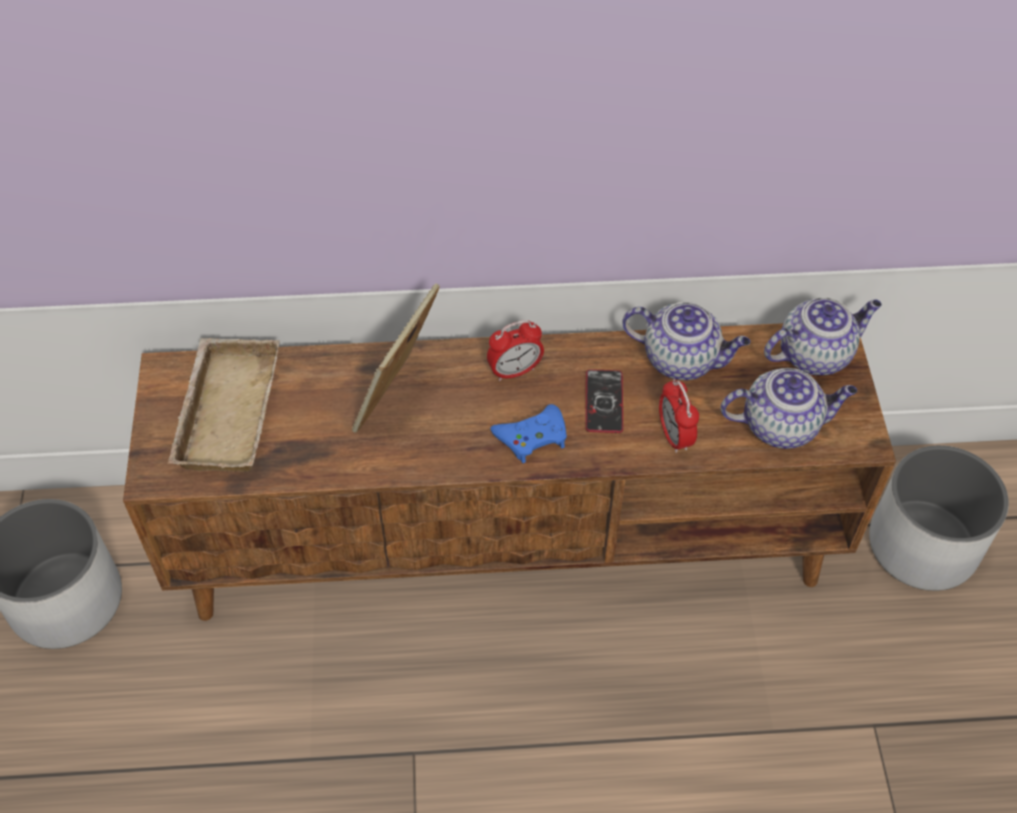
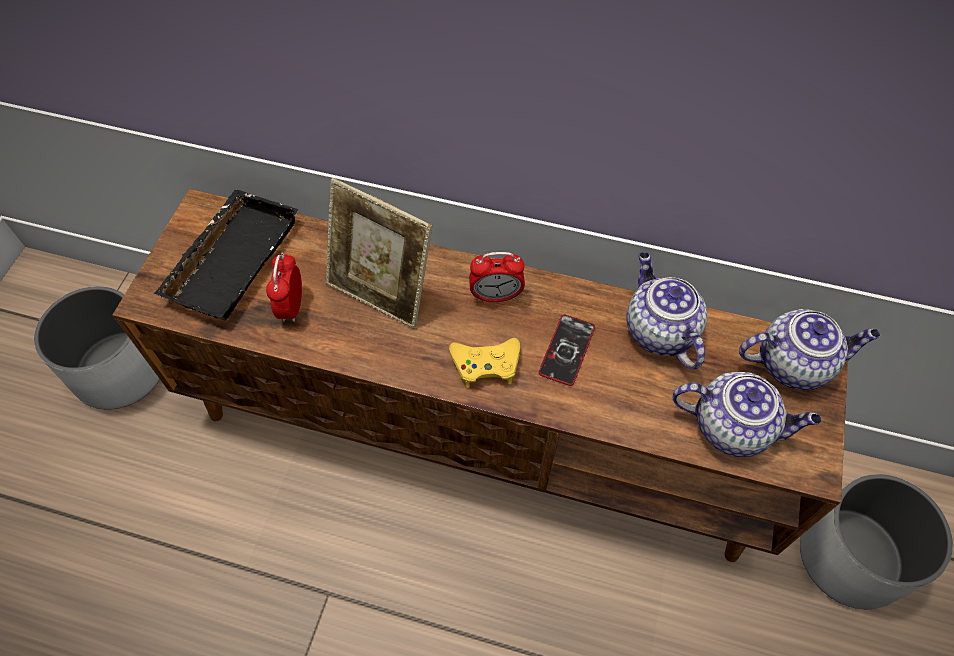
camera: 20 degrees right, 5 degrees up
beige tray [168,338,280,472] -> black tray [154,189,298,320]
picture frame [352,283,440,433] -> picture frame turned 105 degrees counterclockwise [326,178,432,329]
blue game controller [490,404,567,463] -> yellow game controller [449,338,520,388]
teapot [622,302,750,380] -> teapot turned 150 degrees counterclockwise [626,252,707,369]
alarm clock [659,379,699,453] -> alarm clock moved to [266,252,302,322]

